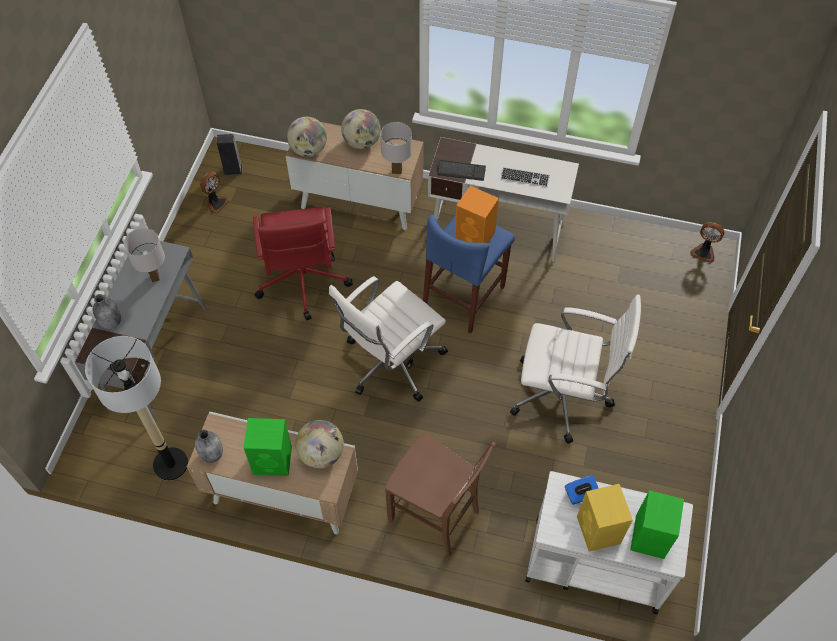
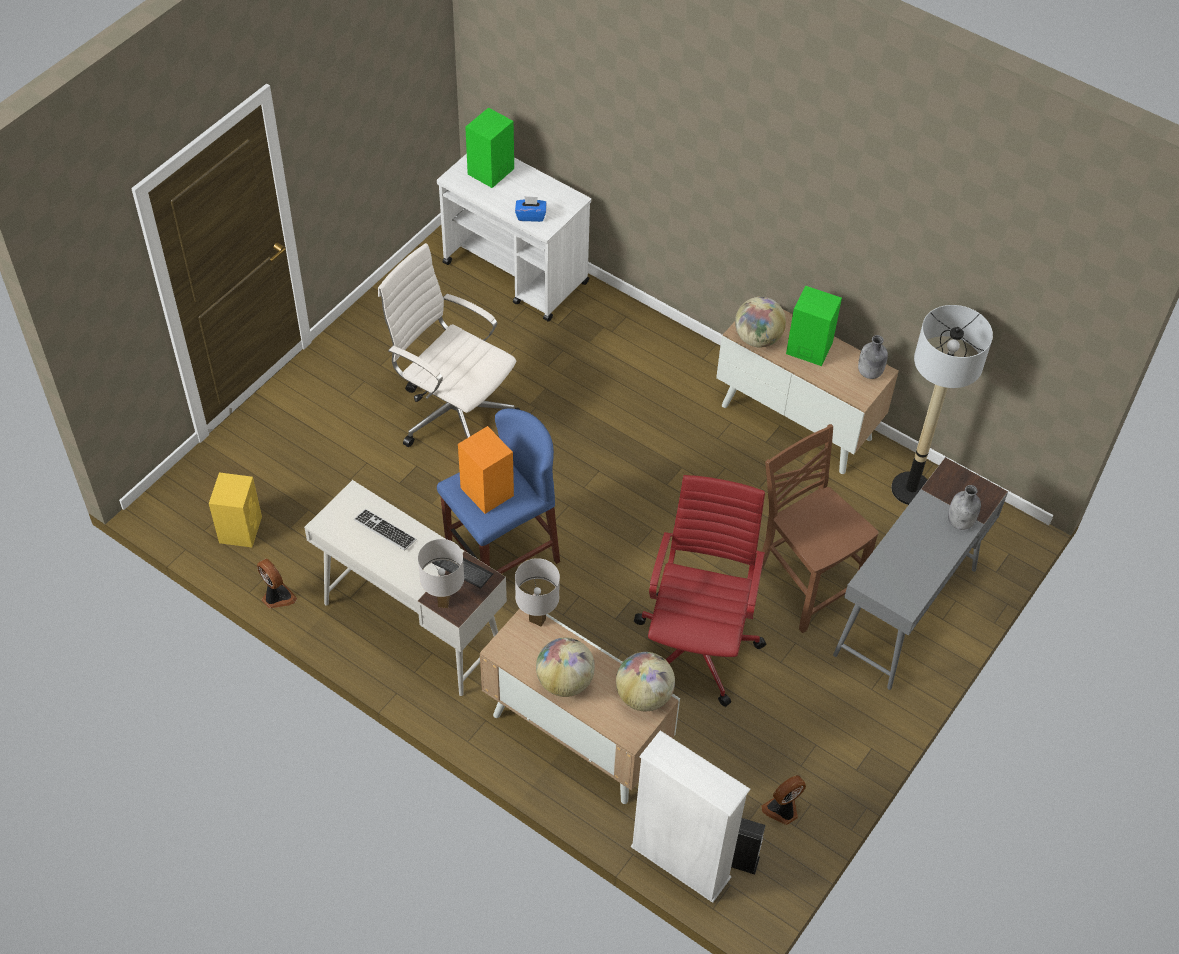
camera: 160 degrees left, 5 degrees down
white table lamp [124,228,165,282] -> white table lamp moved to [418,539,464,608]
white office chair [329,276,448,402] -> none
brown chair [385,433,496,556] -> brown chair moved to [762,424,879,633]
yellow speaker [577,484,633,552] -> yellow speaker moved to [209,472,262,547]
fan [690,222,724,263] -> fan moved to [257,558,297,609]
none -> white bookcase [631,731,750,903]

